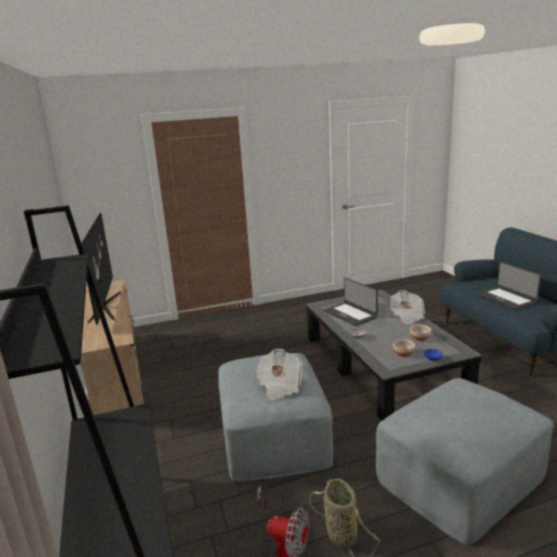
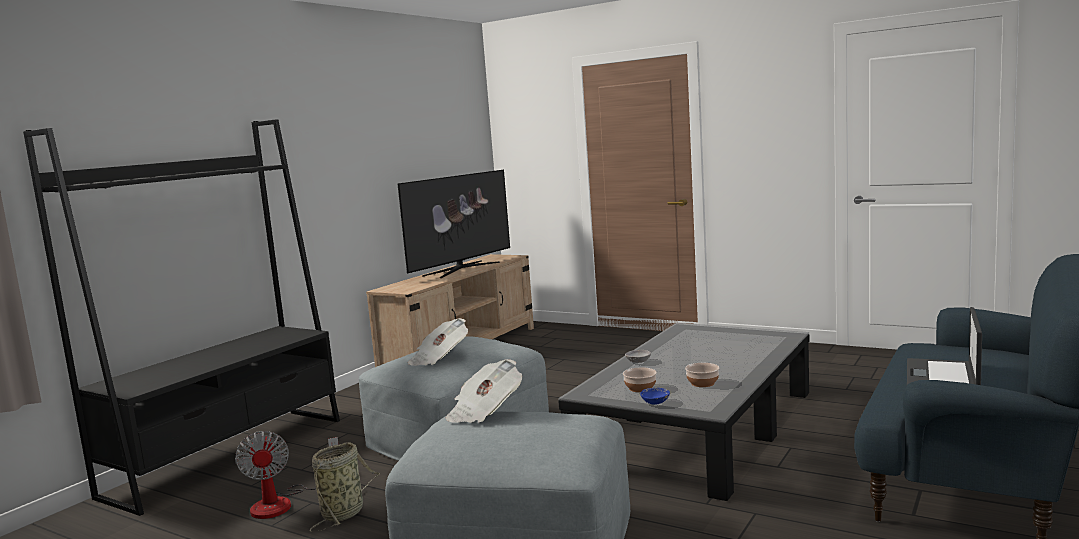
camera: 50 degrees right, 10 degrees down
laptop [324,277,378,326] -> none
newspaper [389,290,425,324] -> newspaper moved to [446,359,522,423]

